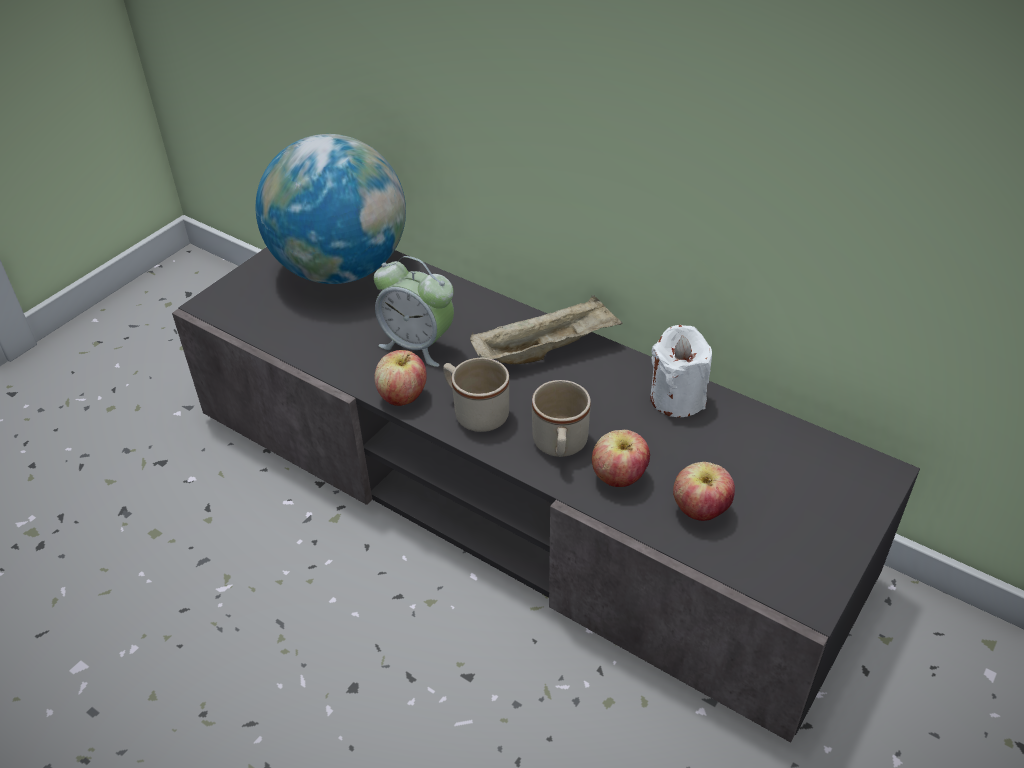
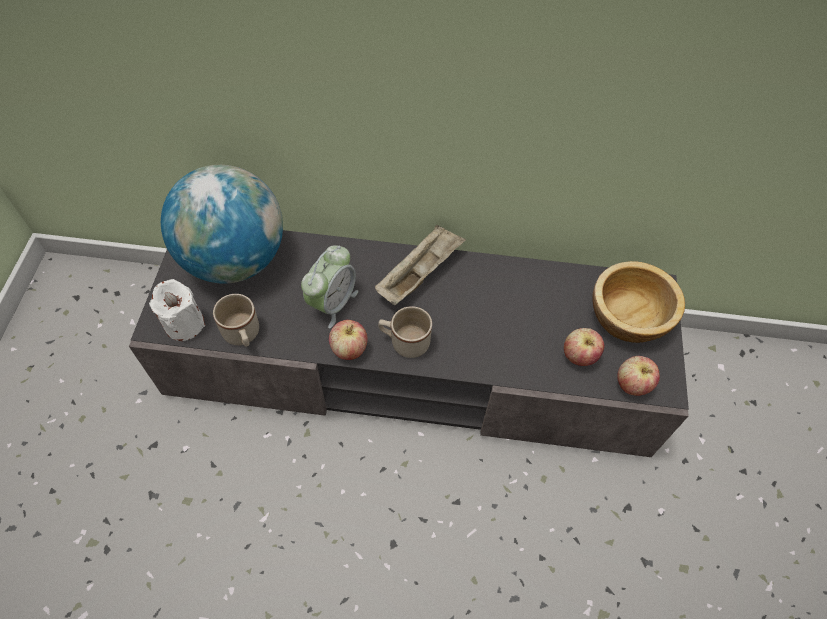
camera: 30 degrees left, 15 degrees up
alarm clock [374,256,454,367] -> alarm clock turned 60 degrees counterclockwise [301,246,358,328]
beige mug [532,380,591,457] -> beige mug moved to [213,294,259,347]
apple [592,430,650,487] -> apple moved to [617,356,660,396]
white candle [650,325,712,417] -> white candle moved to [149,279,205,341]
none -> bowl [592,261,685,343]

